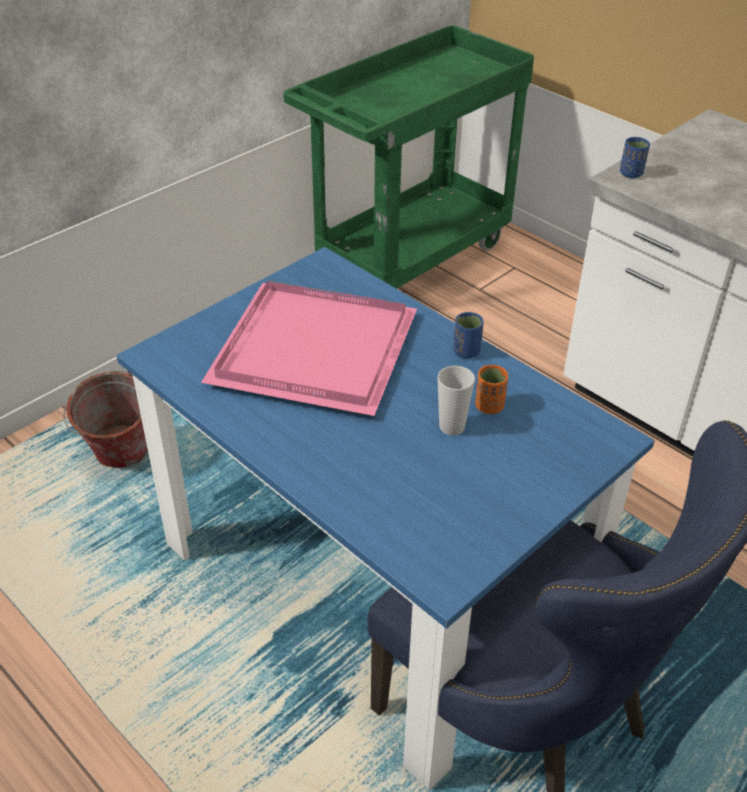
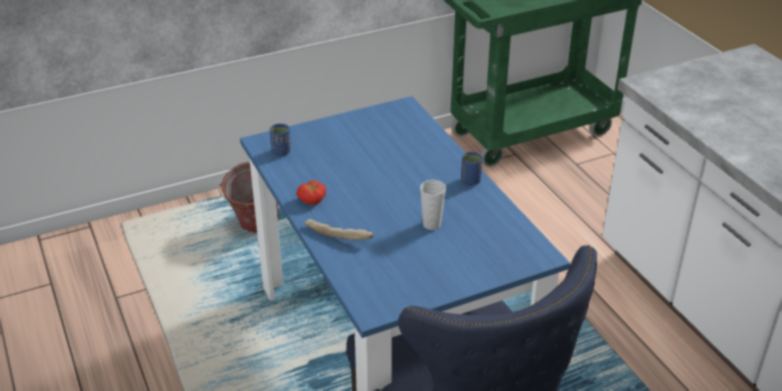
camera: 20 degrees right, 5 degrees down
pink tray [201,281,417,416] -> none
orange cup [475,365,508,414] -> none
blue cup [620,137,650,178] -> blue cup moved to [270,124,291,156]
none -> tomato [296,180,326,205]
none -> bread [305,219,373,240]

